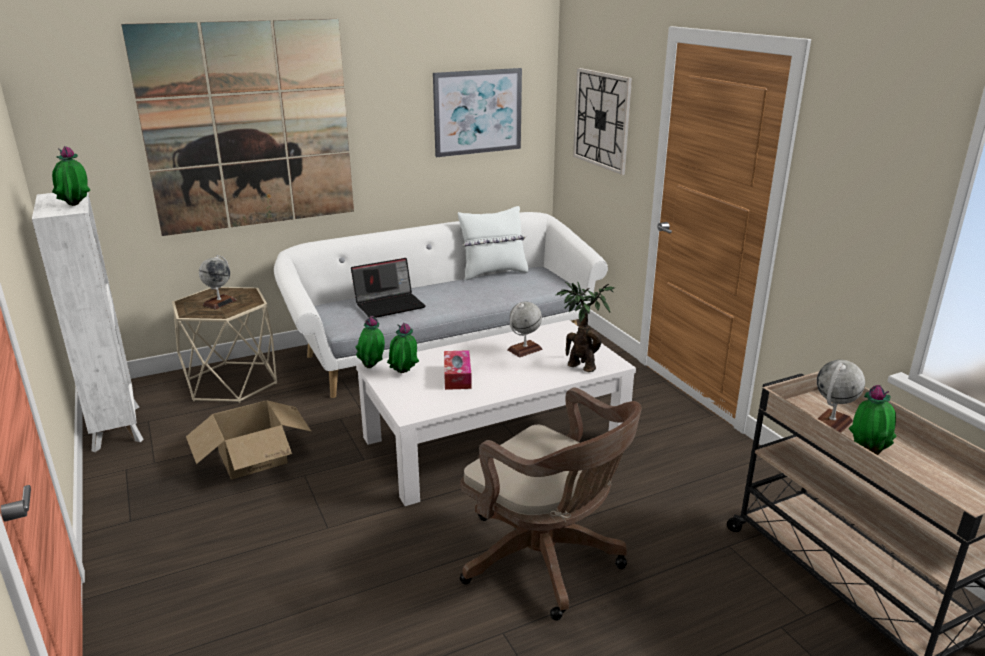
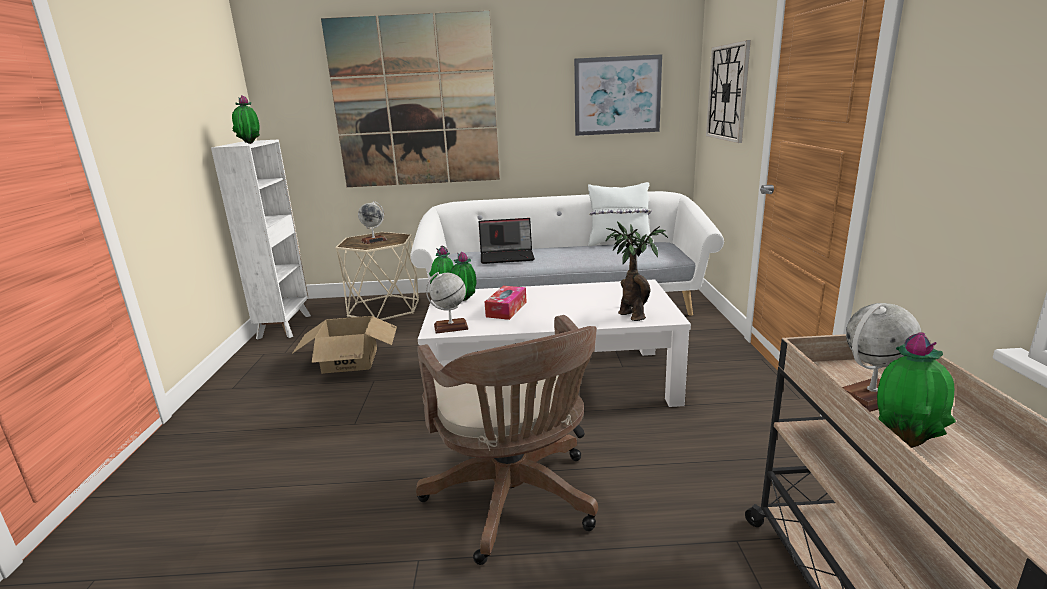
camera: 25 degrees right, 5 degrees down
globe [507,302,542,357] -> globe moved to [426,272,469,334]

